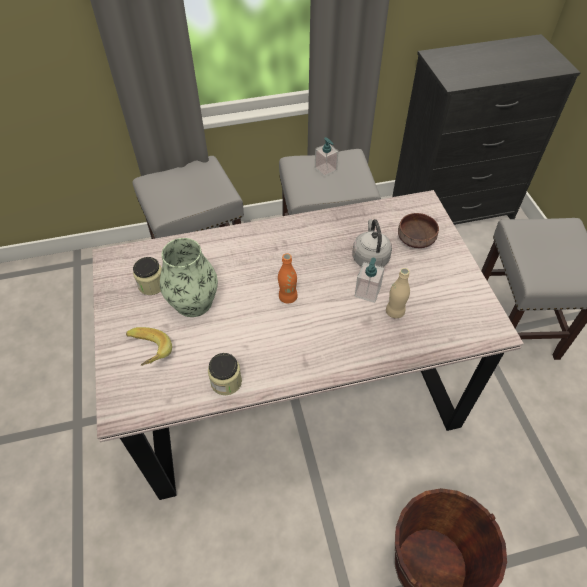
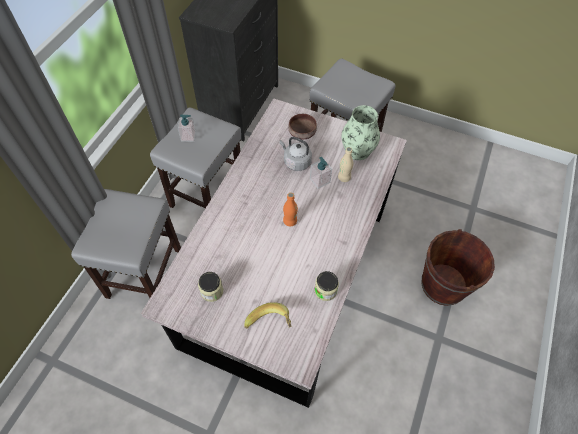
camera: 55 degrees left, 5 degrees up
vase [160,238,218,317] -> vase moved to [341,105,380,160]

